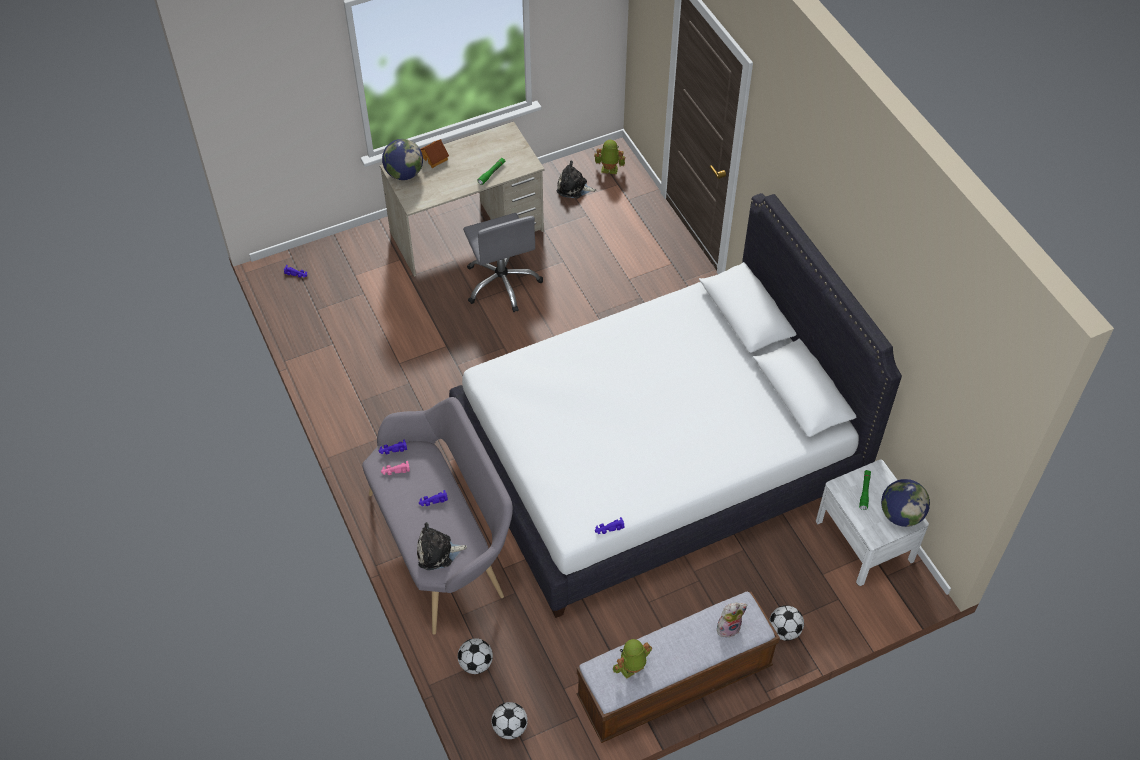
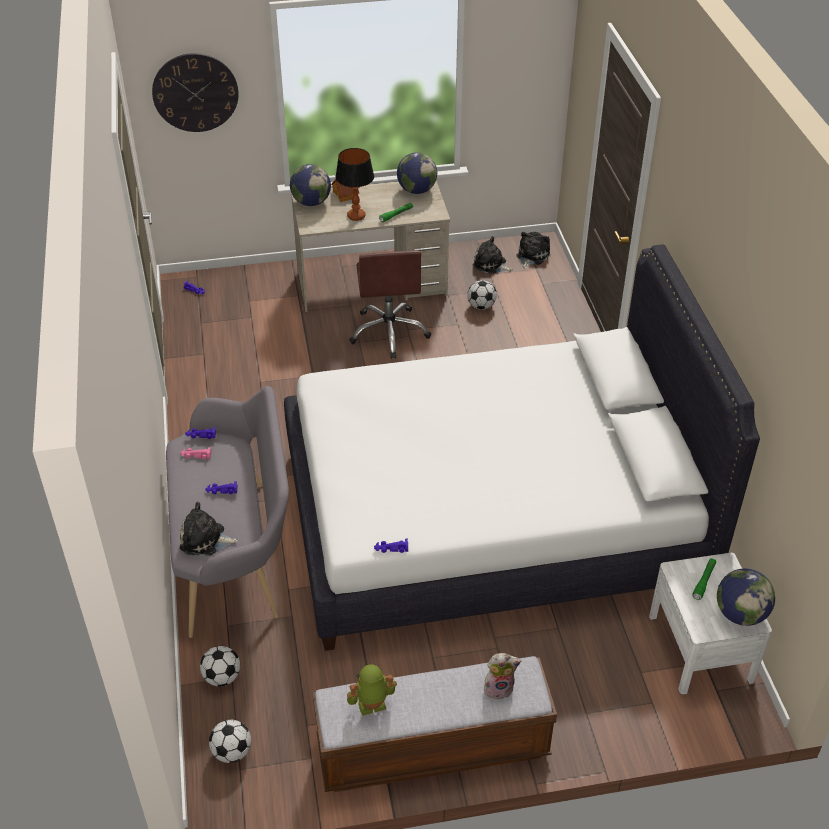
camera: 15 degrees right, 10 degrees down
grey office chair [463,213,543,312] -> brown office chair [349,251,431,359]
toy robot [594,140,625,174] -> plush toy [516,232,550,269]
football [769,605,804,641] -> football moved to [467,280,497,310]
none -> wall clock [152,53,239,132]
none -> table lamp [335,148,374,221]
none -> globe [397,153,437,194]

